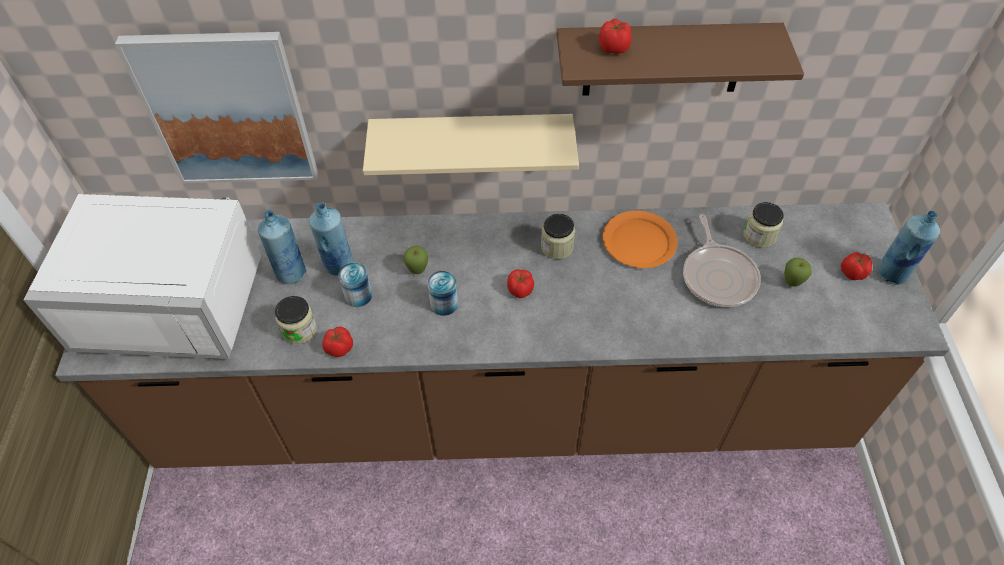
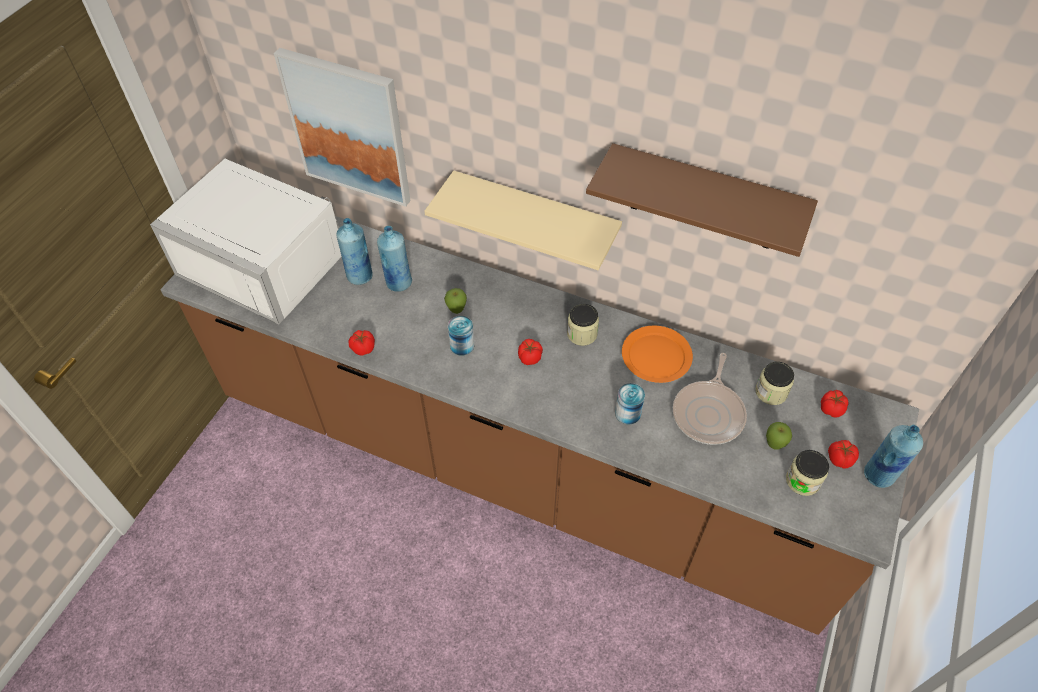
camera: 25 degrees right, 0 degrees up
jar [275,296,317,344] -> jar moved to [786,450,829,496]
can [338,263,372,307] -> can moved to [615,383,645,424]
tomato [599,19,632,53] -> tomato moved to [821,390,848,417]

